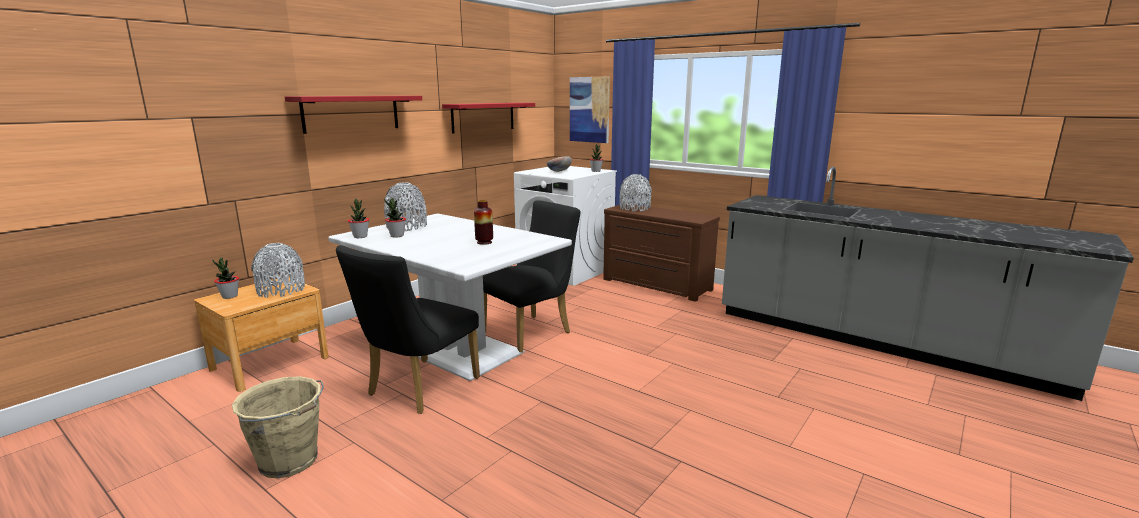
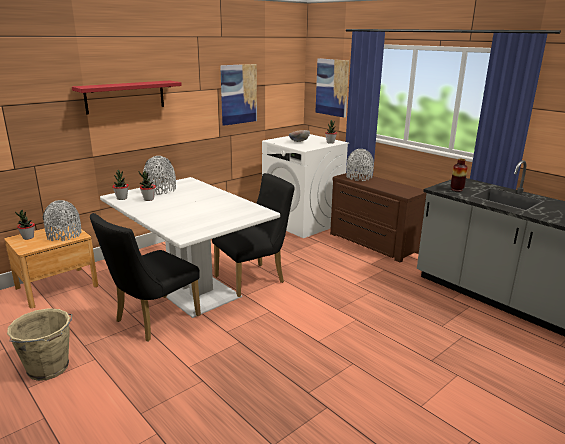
camera: 10 degrees right, 5 degrees up
red shelf [442,103,535,133] -> picture [220,64,257,126]
vase [474,200,493,245] -> vase moved to [451,159,468,192]

